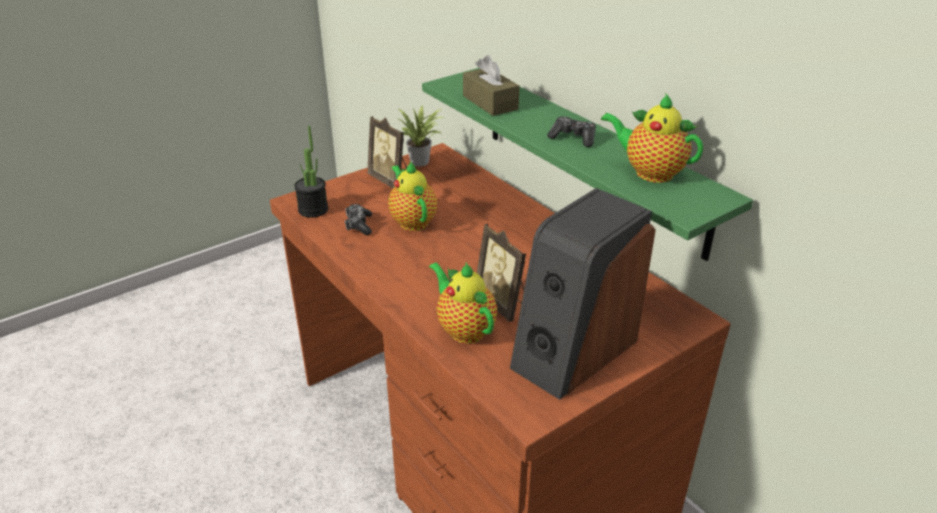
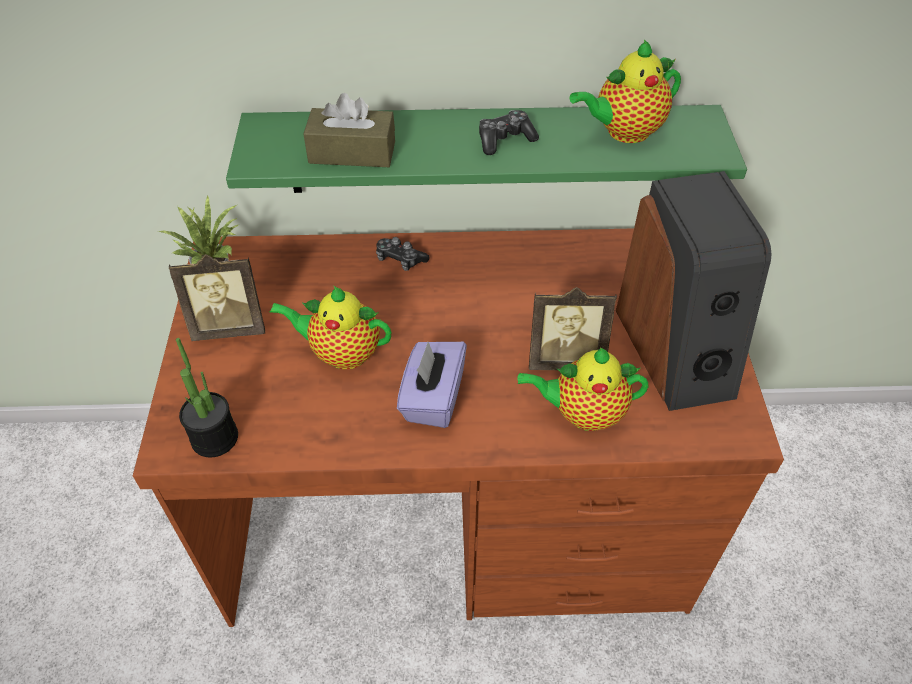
camera: 55 degrees left, 15 degrees up
game controller [344,204,372,235] -> game controller moved to [376,237,430,271]
none -> purple tissue box [397,342,467,428]

